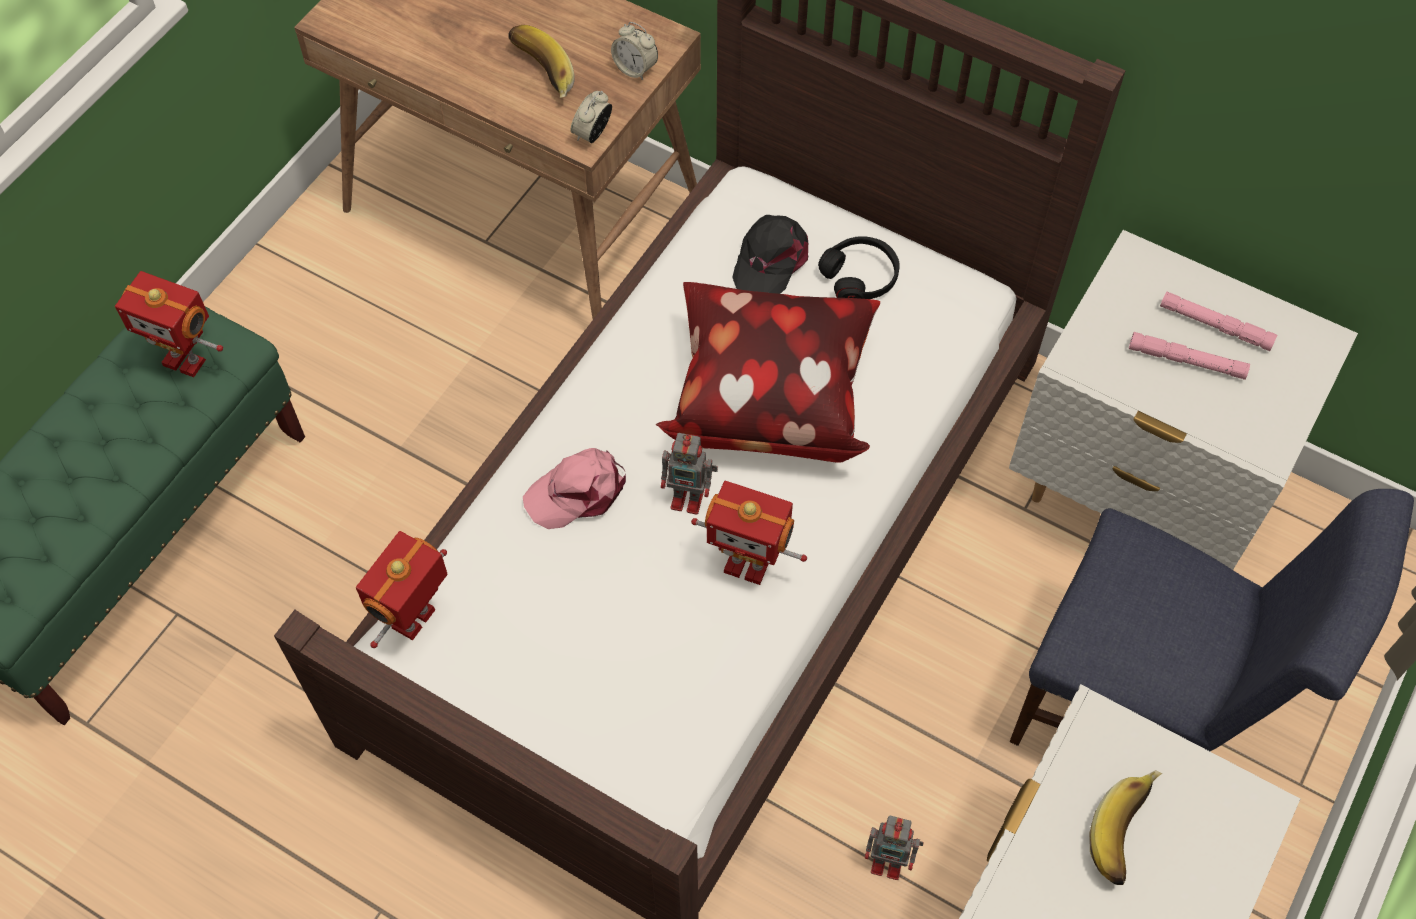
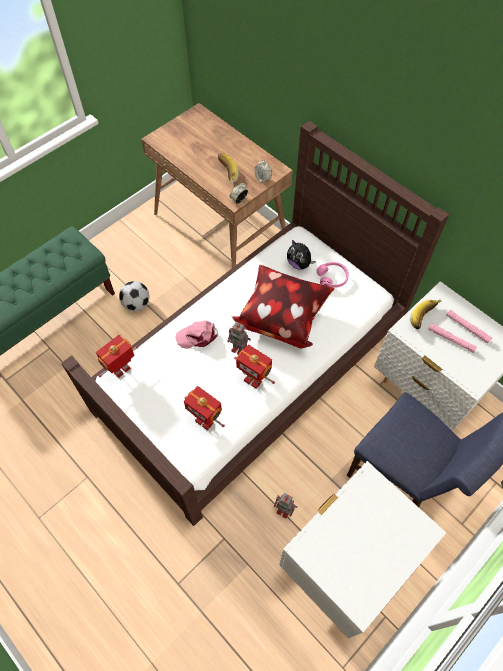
camera: 15 degrees right, 0 degrees up
toy robot [115,271,223,378] -> toy robot moved to [184,386,225,431]
black cap [732,215,808,294] -> plush toy [287,240,316,270]
black headphones [818,236,900,299] -> pink headphones [317,262,349,288]
banana [1089,770,1162,885] -> banana moved to [410,299,442,330]
none -> football [119,281,149,311]

